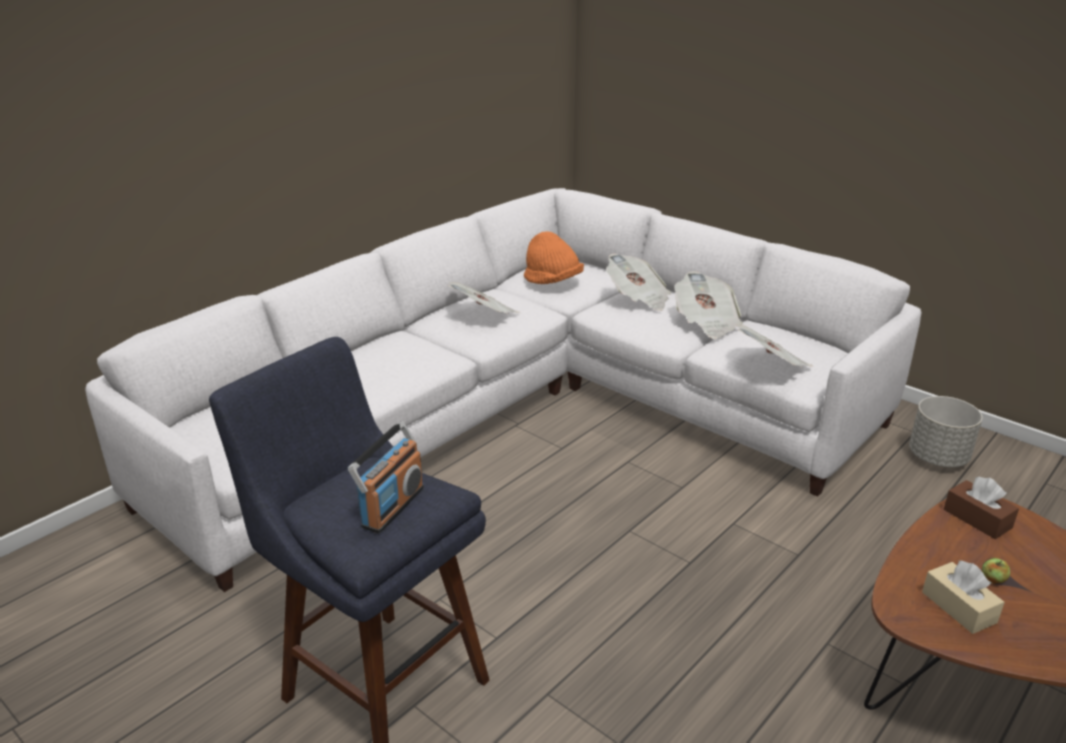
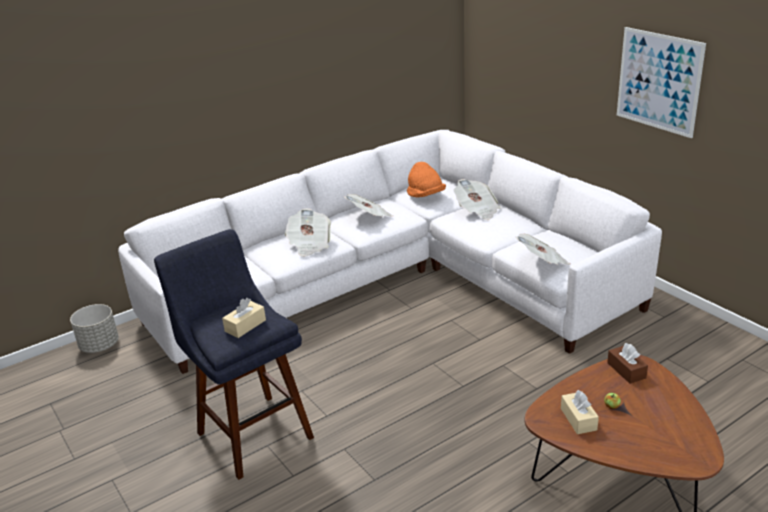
camera: 15 degrees right, 0 degrees up
radio [348,421,424,533] -> beige tissue box [222,298,266,338]
newspaper [674,271,743,339] -> newspaper moved to [285,208,331,257]
grey planter [909,396,983,467] -> grey planter moved to [70,304,119,353]
none -> picture [617,27,706,138]

